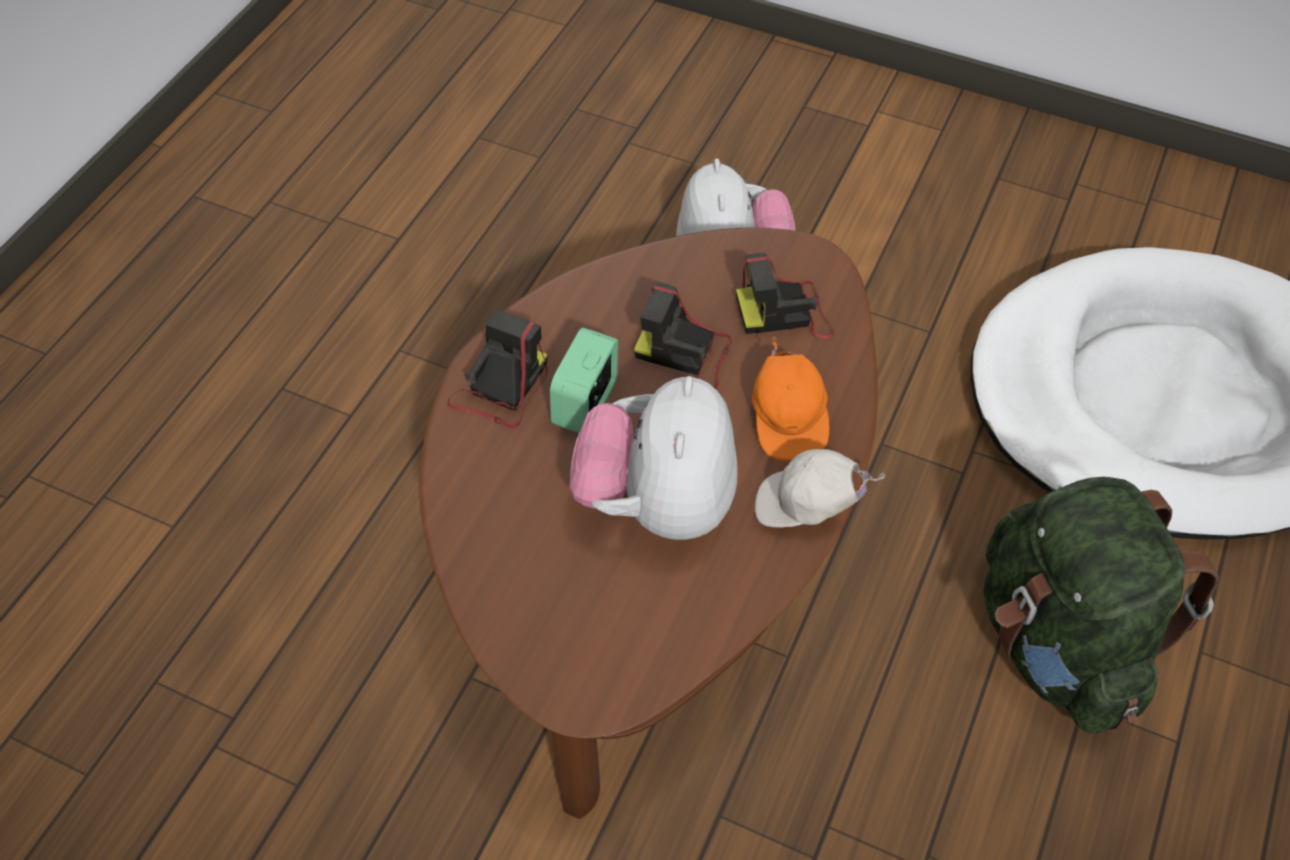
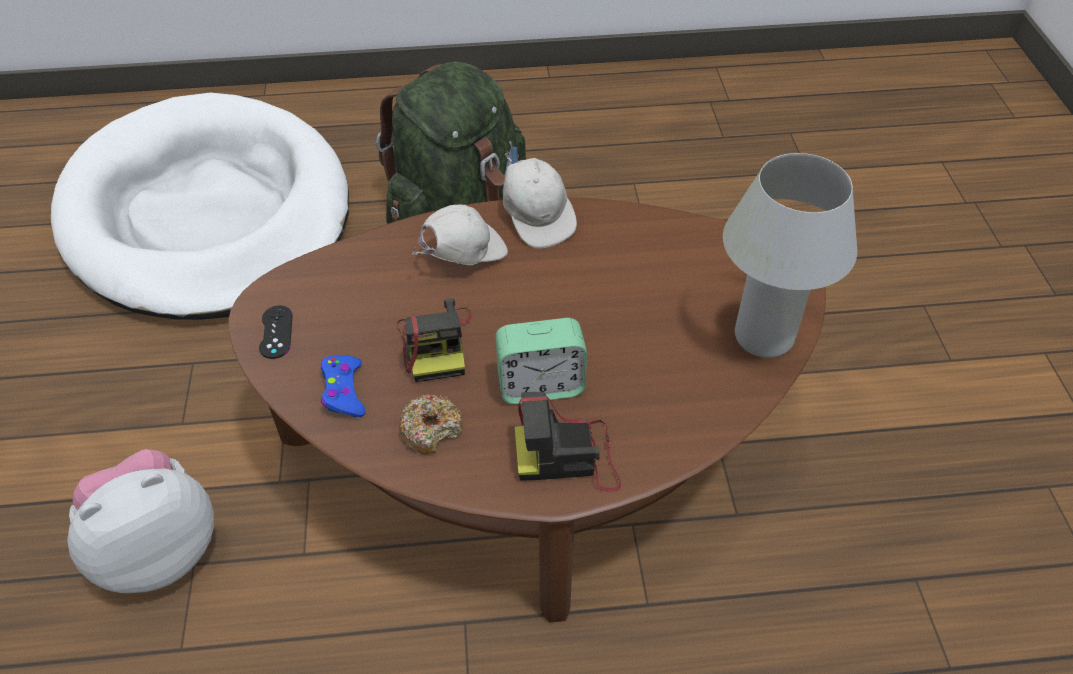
camera: 120 degrees left, 5 degrees down
plush toy [570,376,738,540] -> none
camera [736,253,834,339] -> none
orange cap [752,336,829,461] -> white cap [412,205,508,265]
none -> black game controller [259,306,292,359]
none -> blue game controller [321,355,366,417]
none -> donut [399,395,463,455]
none -> white table lamp [723,153,857,358]

